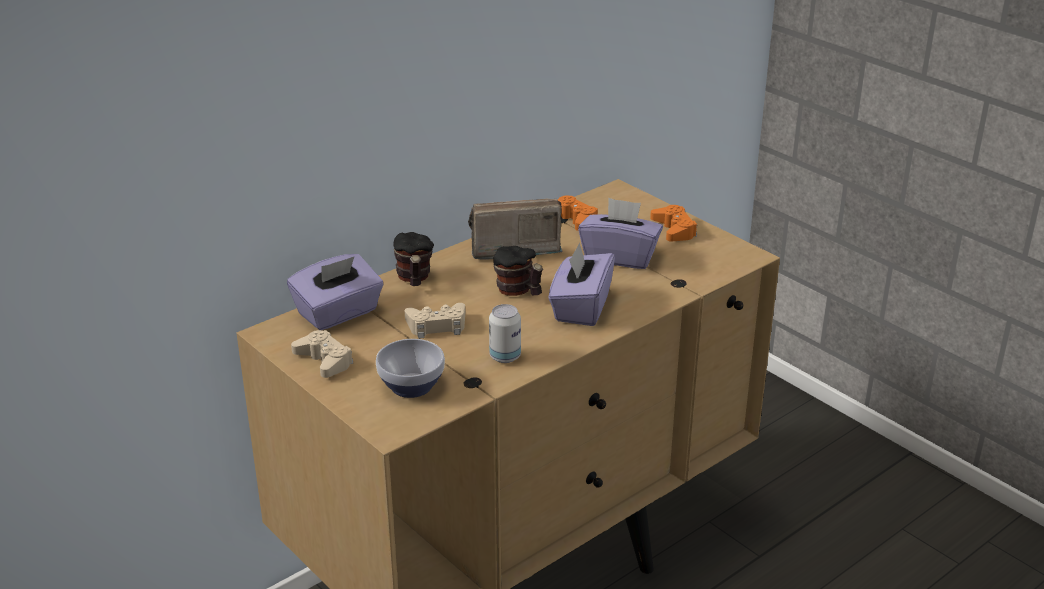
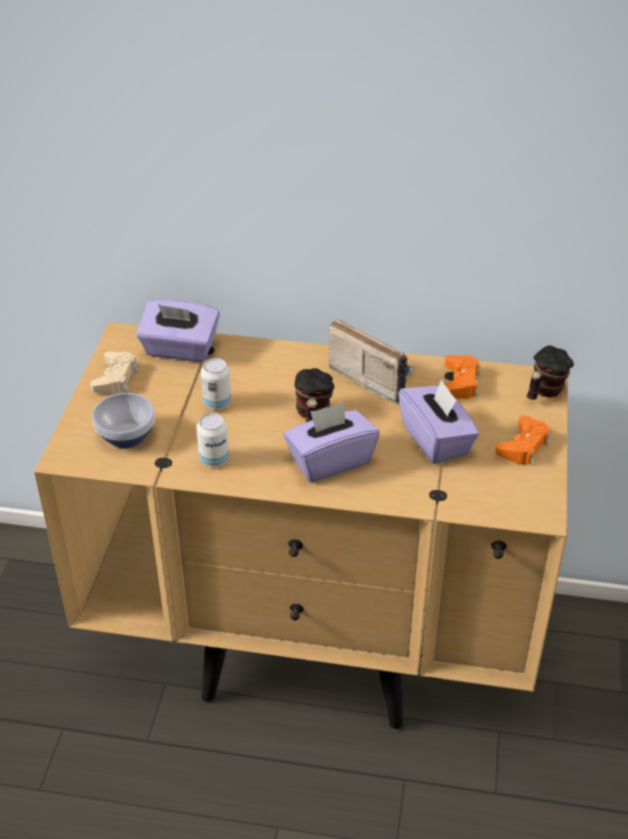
camera: 50 degrees right, 10 degrees up
mug [393,232,434,286] -> mug moved to [527,345,574,400]
beige game controller [405,303,465,339] -> can [201,358,231,410]

